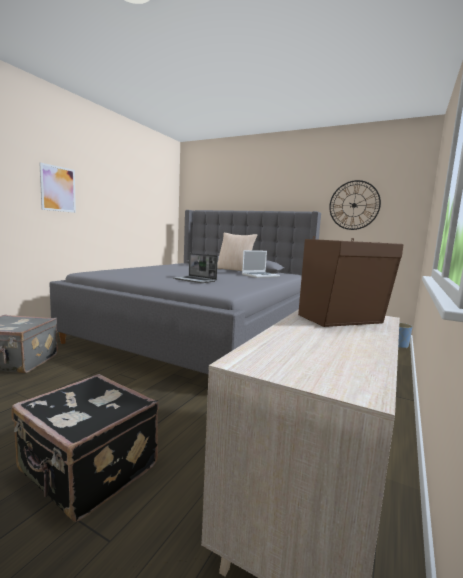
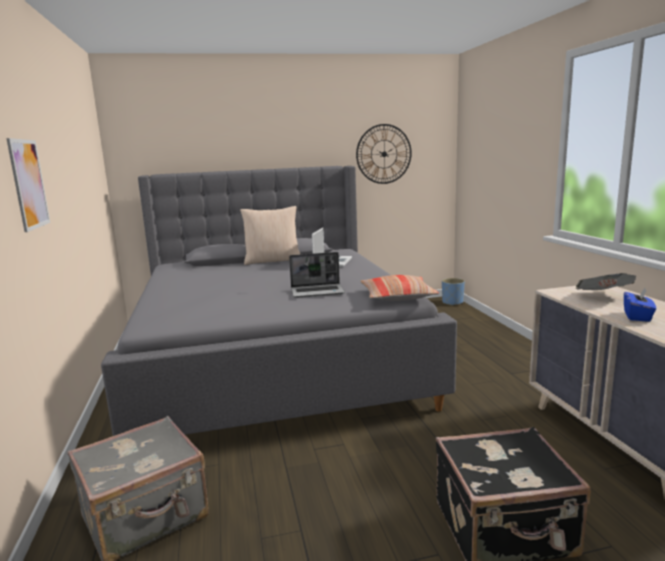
camera: 40 degrees left, 5 degrees up
brown speaker [298,236,404,327] -> newspaper [576,273,637,290]
none -> pillow [361,275,439,301]
none -> blue tissue box [624,287,656,322]

